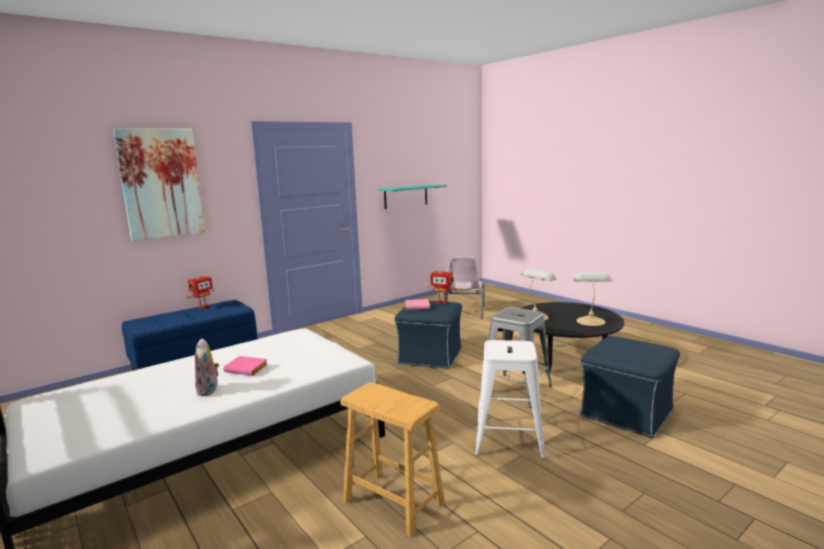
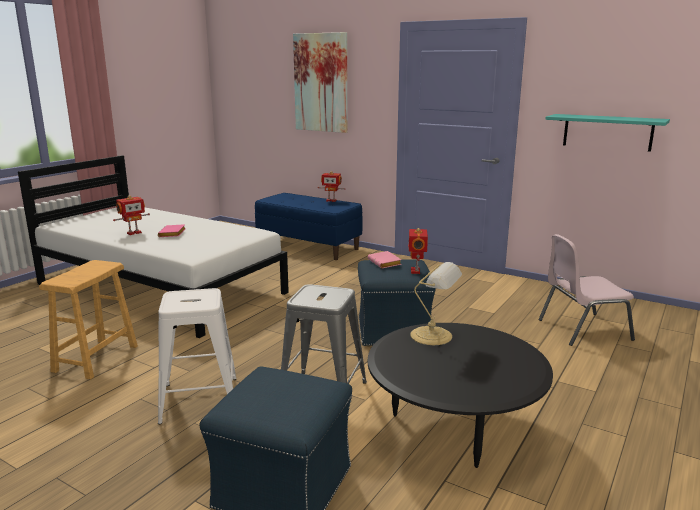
camera: 70 degrees right, 5 degrees up
plush toy [195,338,219,396] -> toy robot [113,195,150,235]
table lamp [572,272,614,326] -> none

